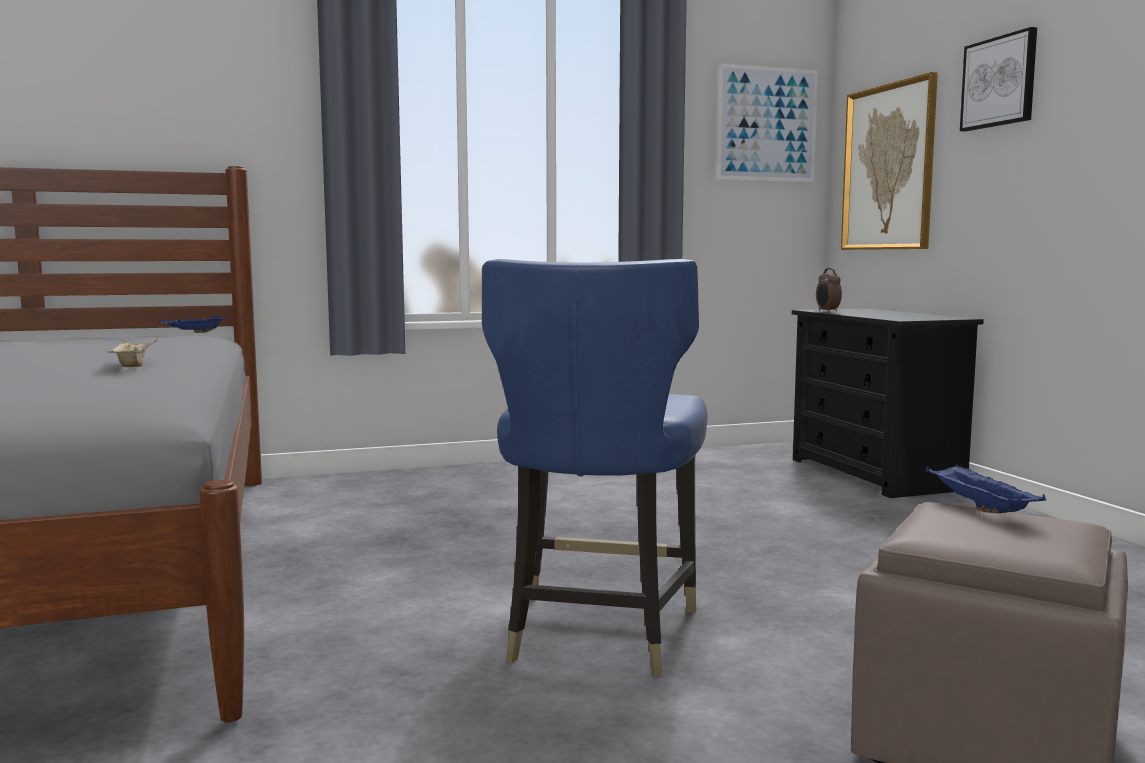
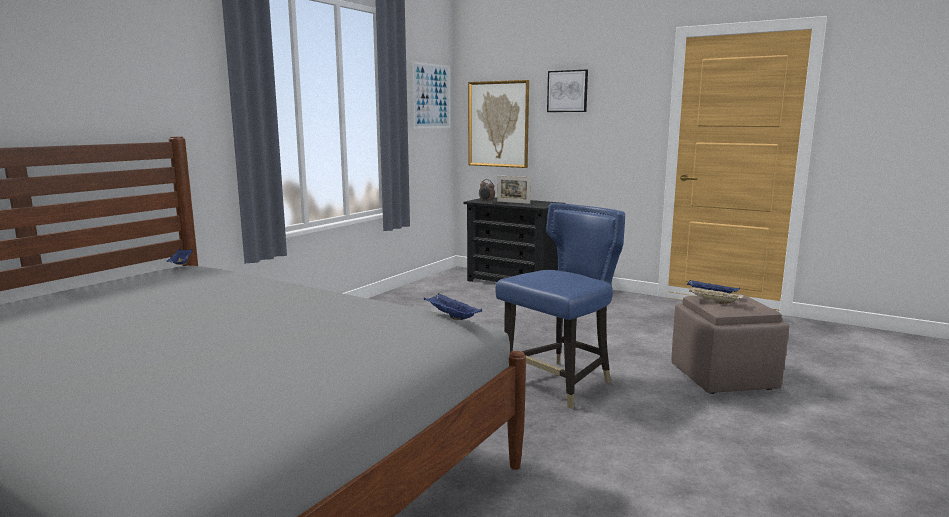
camera: 40 degrees left, 5 degrees up
beige tray [107,339,157,367] -> beige tray moved to [689,287,744,304]
blue chair [482,259,707,676] -> blue chair turned 105 degrees counterclockwise [495,203,625,409]
none -> blue tray [424,294,482,320]
none -> picture frame [497,175,531,204]

